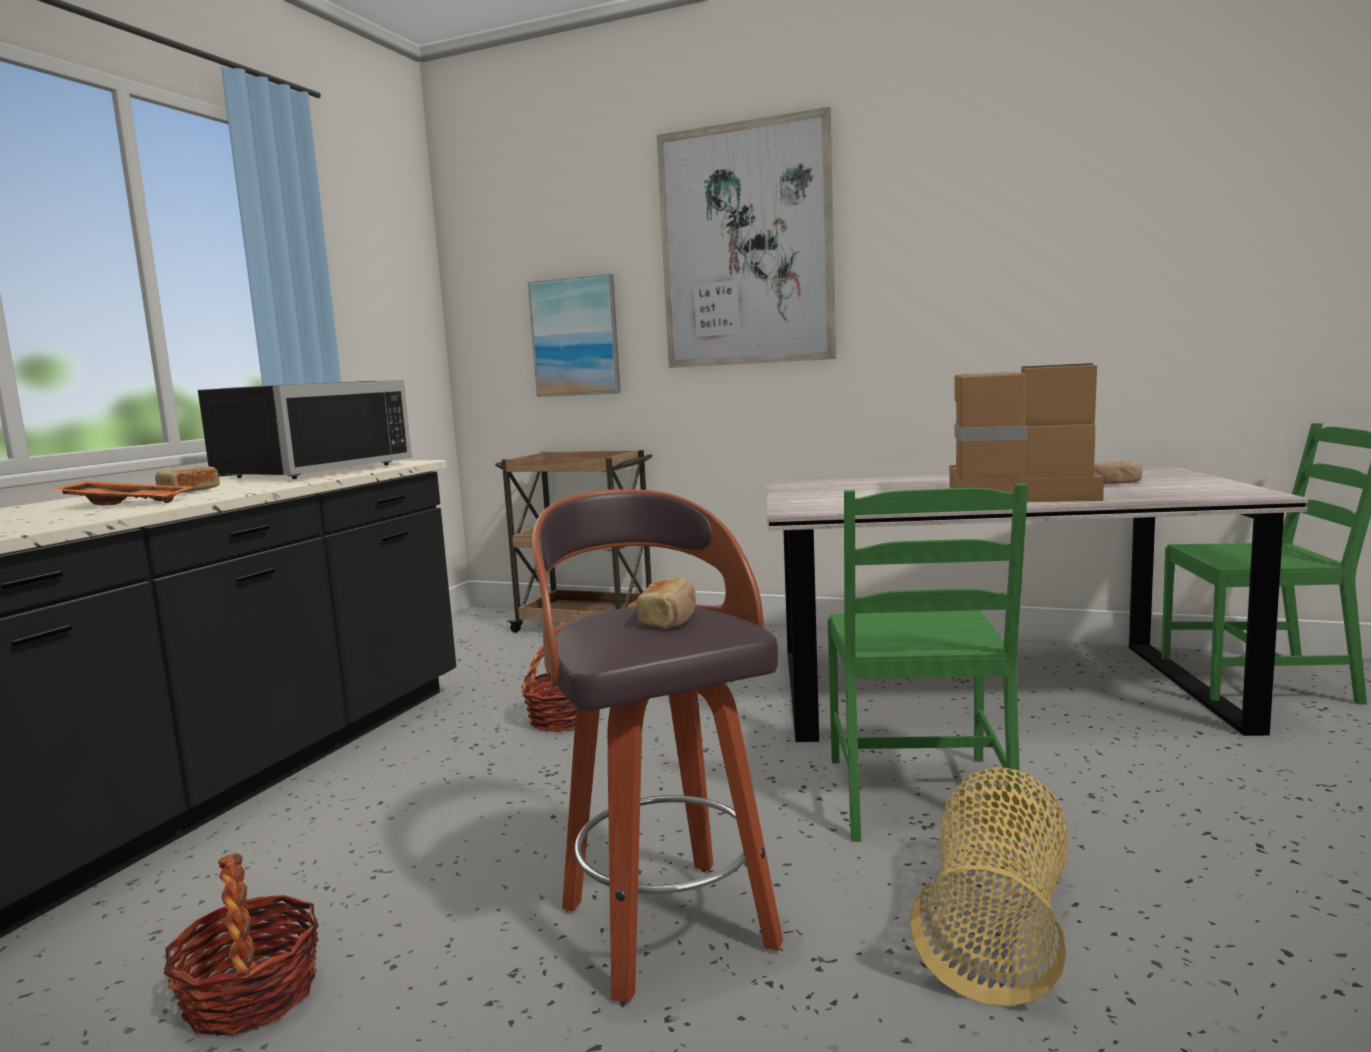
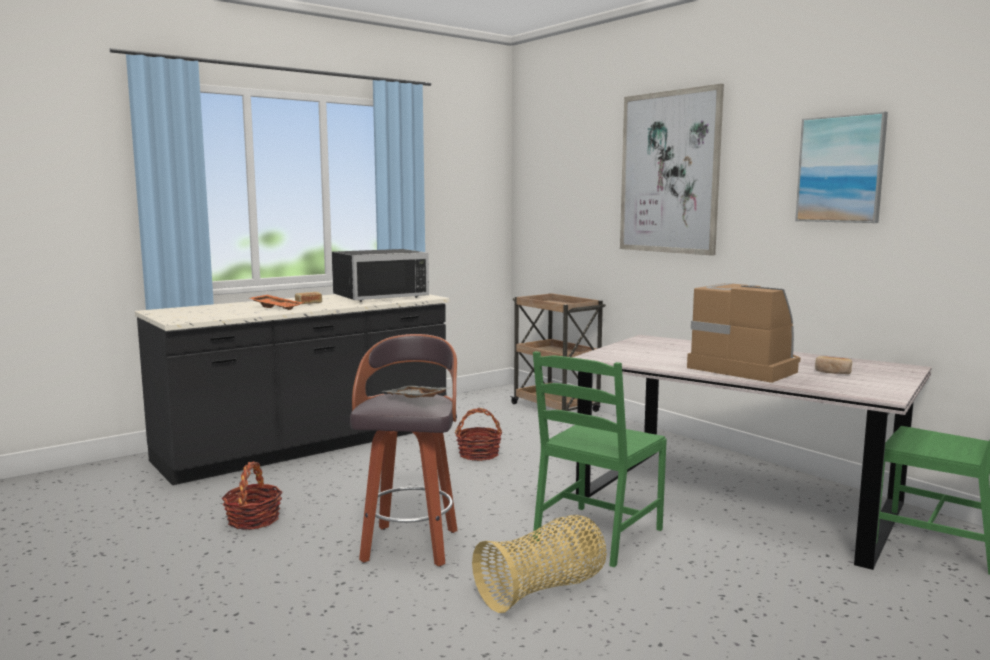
camera: 30 degrees right, 0 degrees up
picture [528,274,621,397] -> picture moved to [795,112,888,223]
bread [637,577,696,629] -> grey tray [384,386,449,398]

